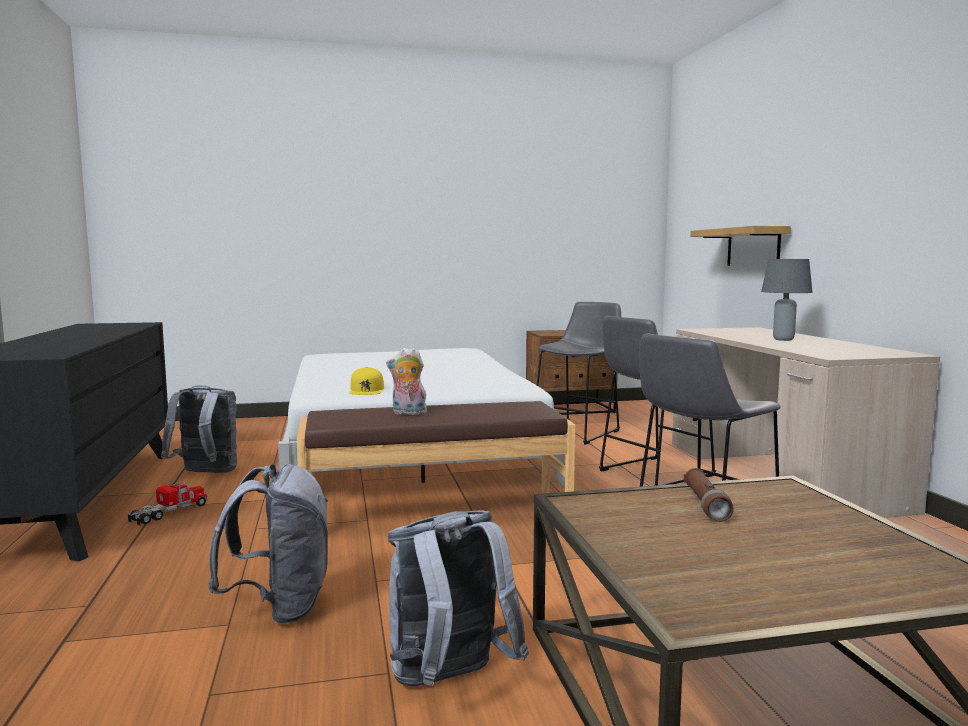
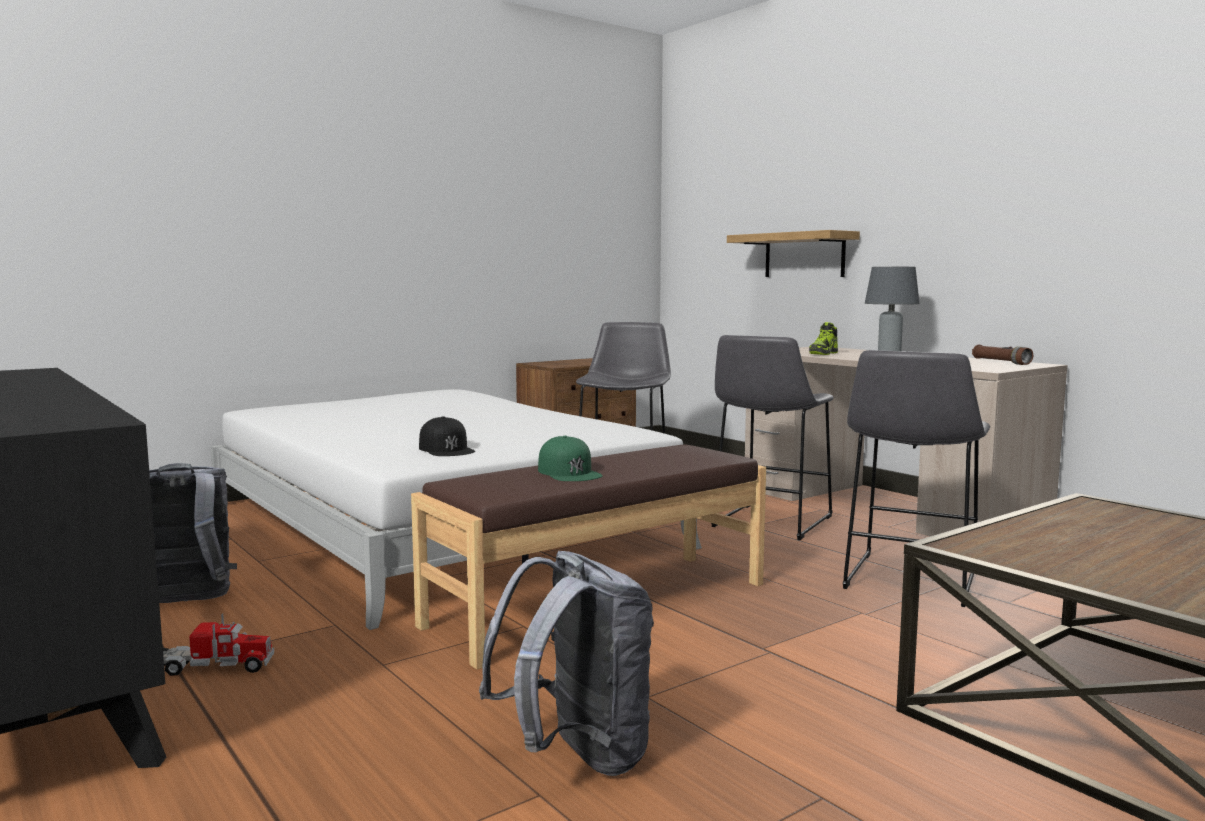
camera: 25 degrees left, 0 degrees up
toy truck [128,479,208,525] -> toy truck turned 75 degrees clockwise [163,613,274,676]
yellow cap [350,367,384,395] -> black cap [419,416,475,456]
plush toy [386,348,427,415] -> green cap [538,436,603,481]
grey backpack [388,510,529,687] -> none
brown flashlight [684,468,734,522] -> brown flashlight moved to [972,345,1033,365]
none -> shoe [809,322,838,355]

